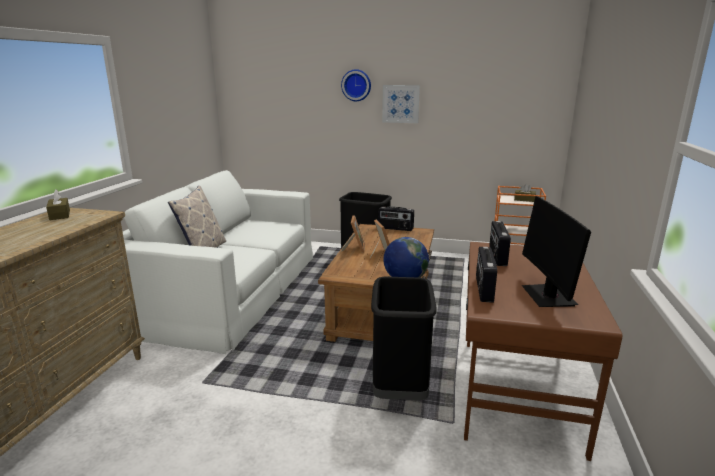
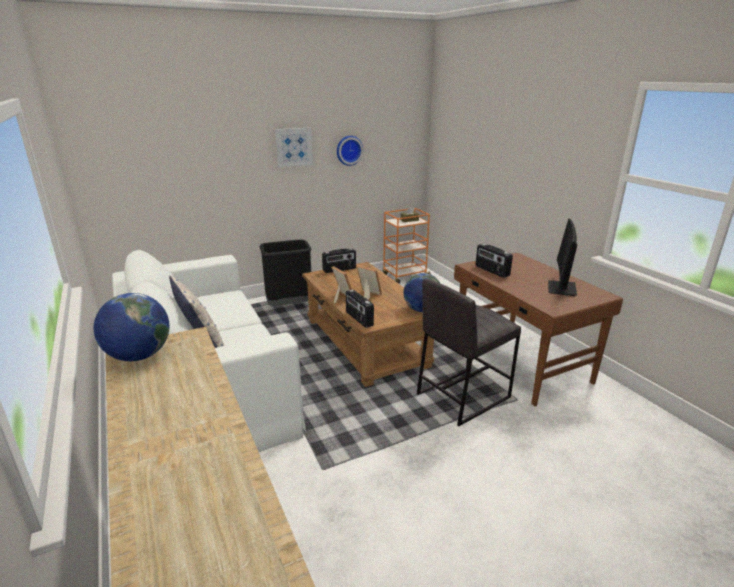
camera: 40 degrees left, 5 degrees up
brown tissue box [46,189,70,220] -> globe [94,293,169,361]
wall clock [341,69,371,101] -> wall clock moved to [337,136,363,166]
black trash can [371,276,437,401] -> grey stool [417,279,521,426]
radio [476,247,497,303] -> radio moved to [346,290,374,328]
monitor [522,196,591,307] -> monitor turned 60 degrees clockwise [548,218,577,296]

